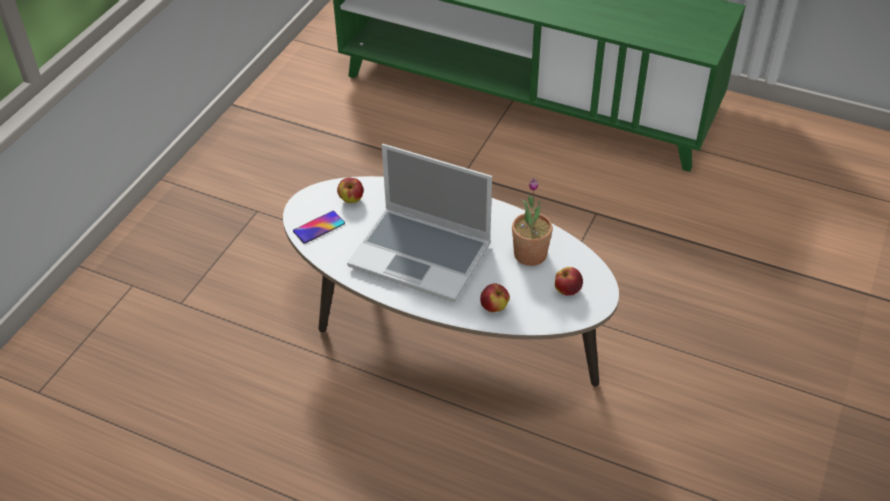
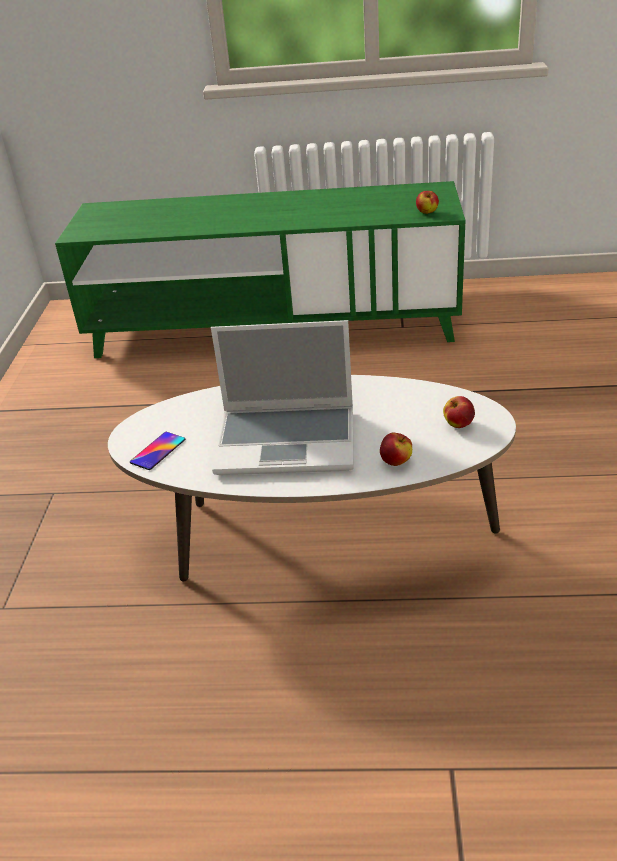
camera: 20 degrees left, 10 degrees down
apple [337,178,364,203] -> apple moved to [416,191,439,214]
potted plant [512,178,553,266] -> none

